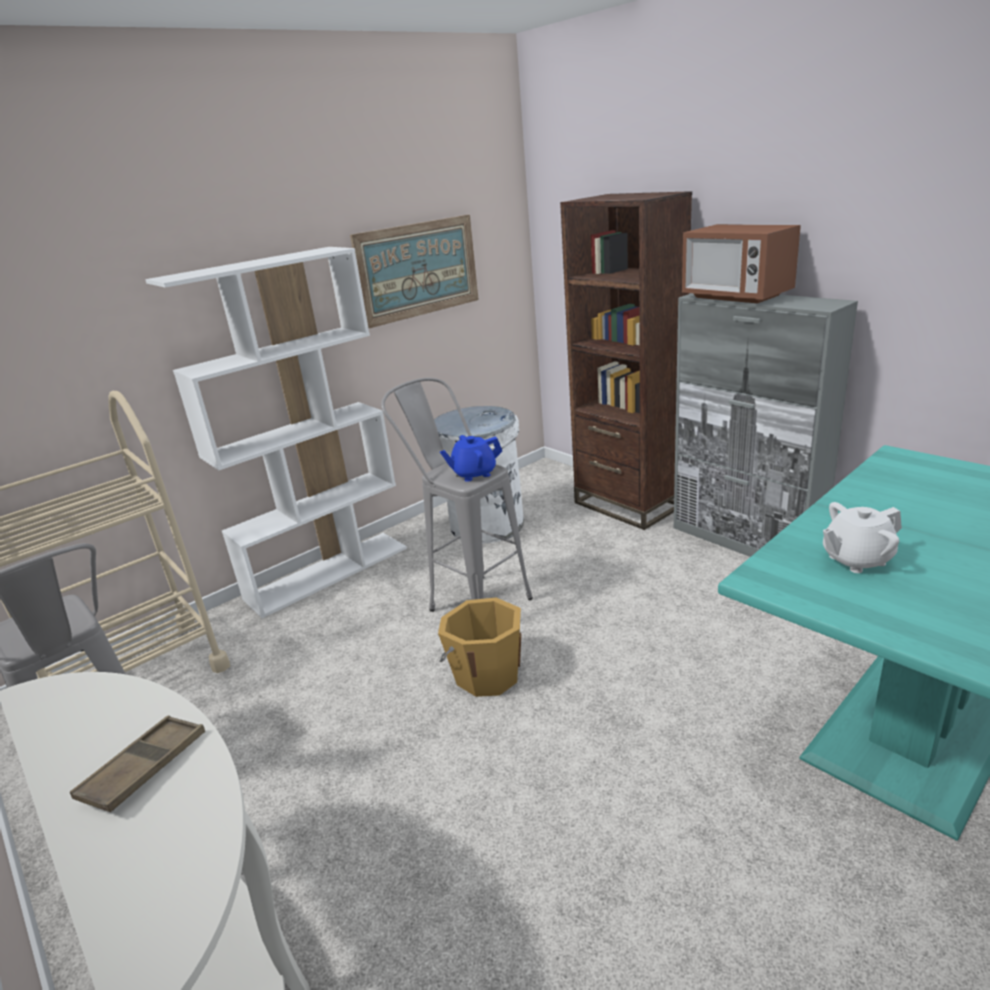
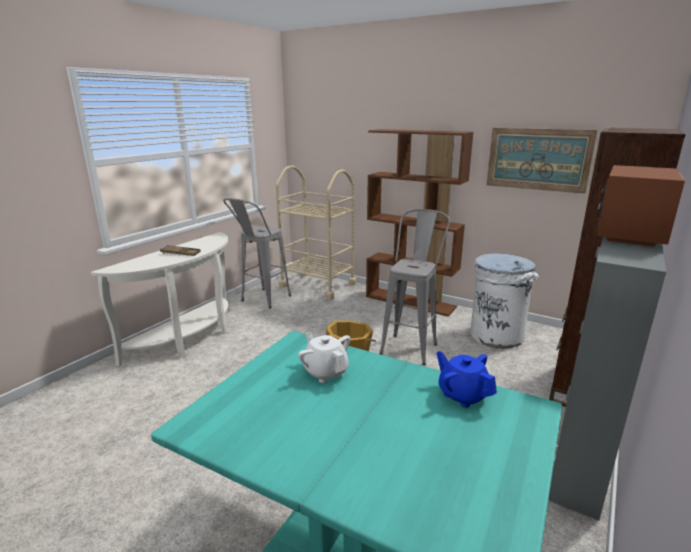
camera: 70 degrees right, 5 degrees down
white bookcase [145,247,407,618] -> brown bookcase [366,129,473,317]
blue teapot [440,435,502,482] -> blue teapot moved to [436,351,497,408]

